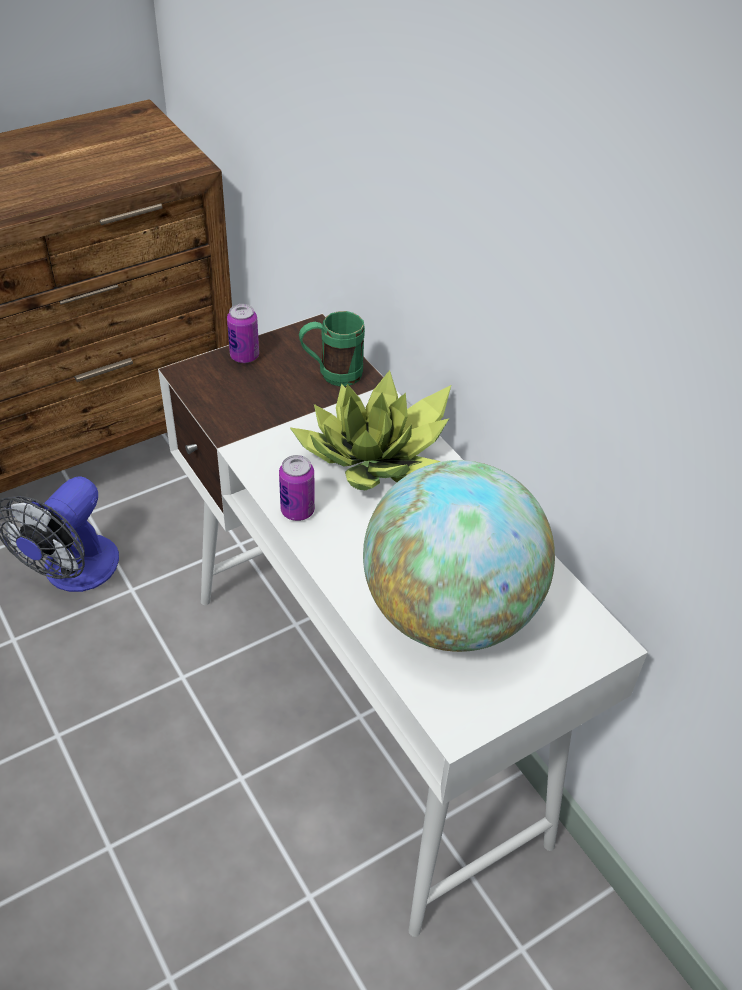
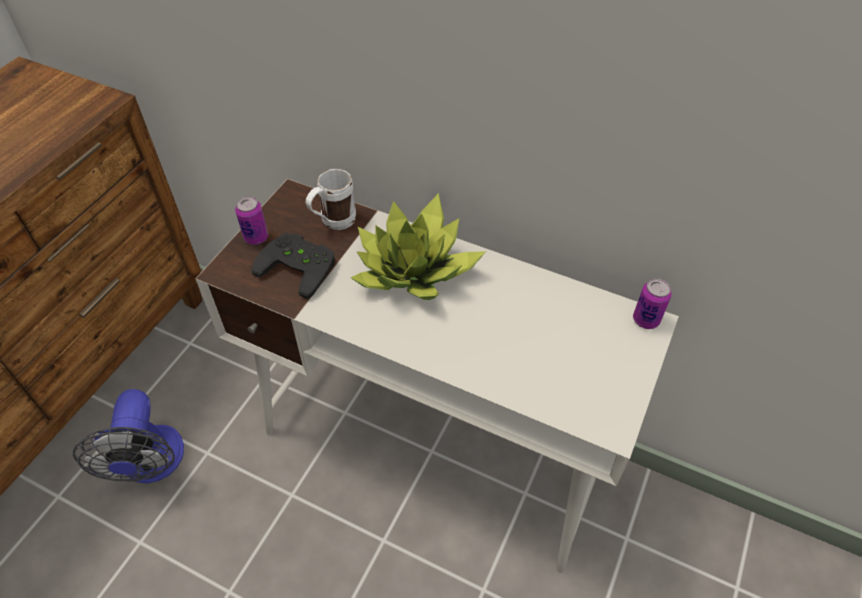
camera: 30 degrees left, 5 degrees up
can [279,455,315,521] -> can moved to [633,278,672,329]
green mug [299,311,365,386] -> white mug [306,169,356,230]
globe [363,460,555,652] -> none
none -> black game controller [252,233,335,299]

